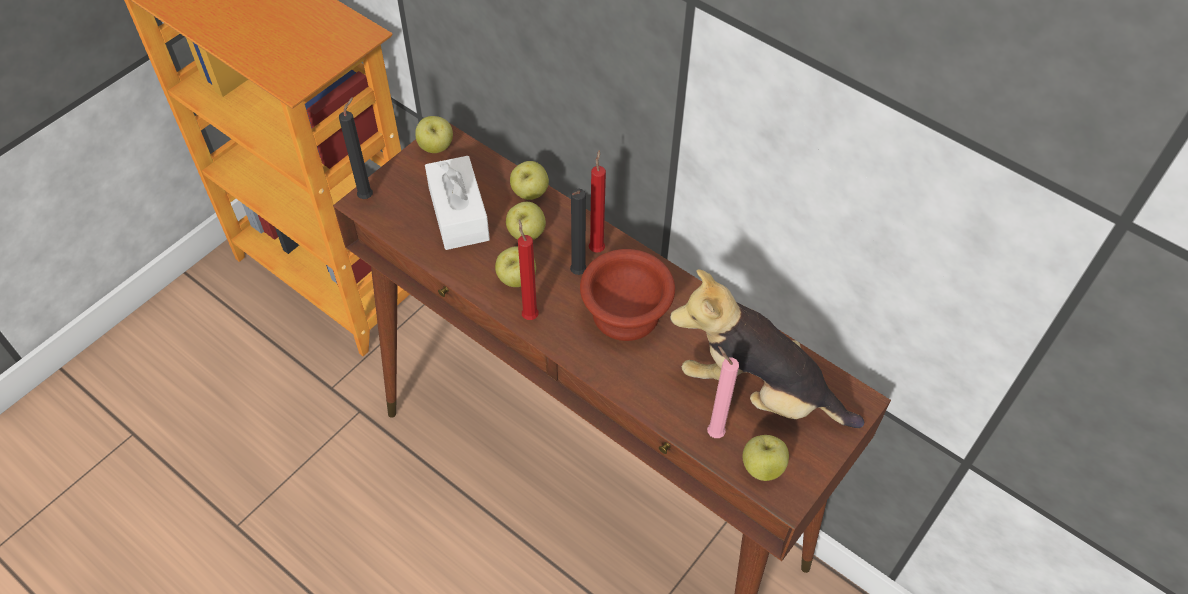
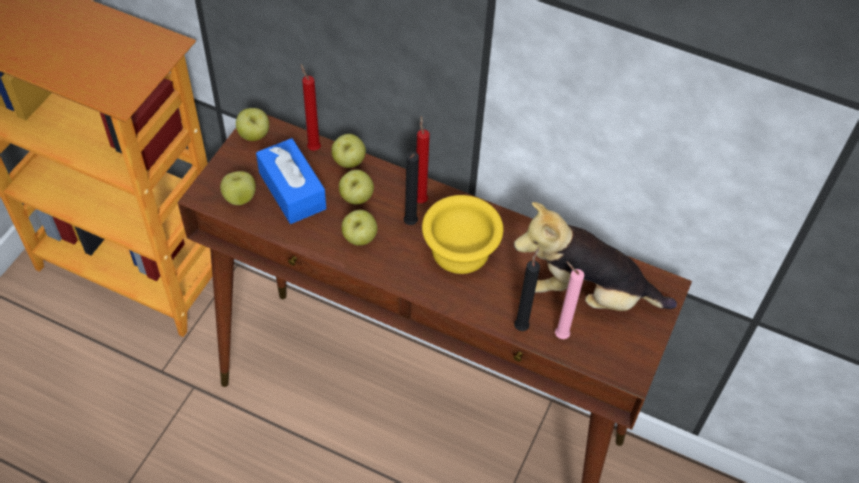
camera: 15 degrees left, 0 degrees up
black candle [339,97,373,199] -> black candle moved to [514,247,540,331]
white tissue box [425,156,490,250] -> blue tissue box [256,138,326,224]
red candle [518,220,539,320] -> red candle moved to [301,64,321,151]
brown bowl [580,249,675,341] -> yellow bowl [422,195,503,274]
apple [742,435,789,481] -> apple moved to [220,171,256,205]

